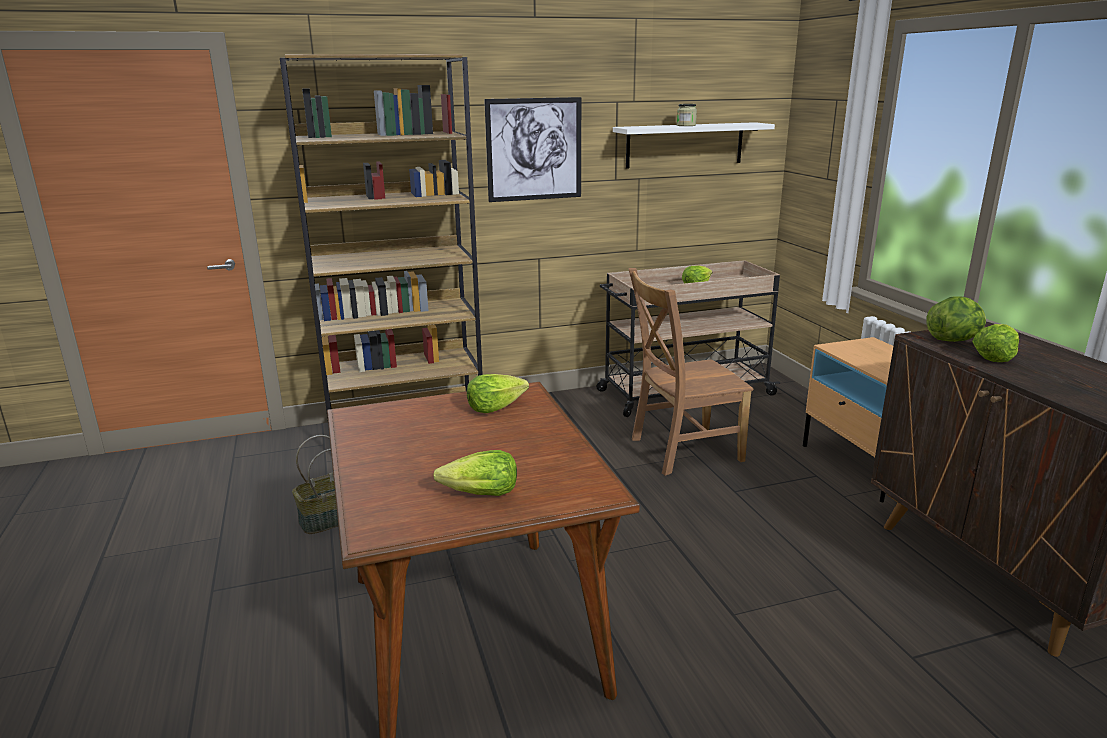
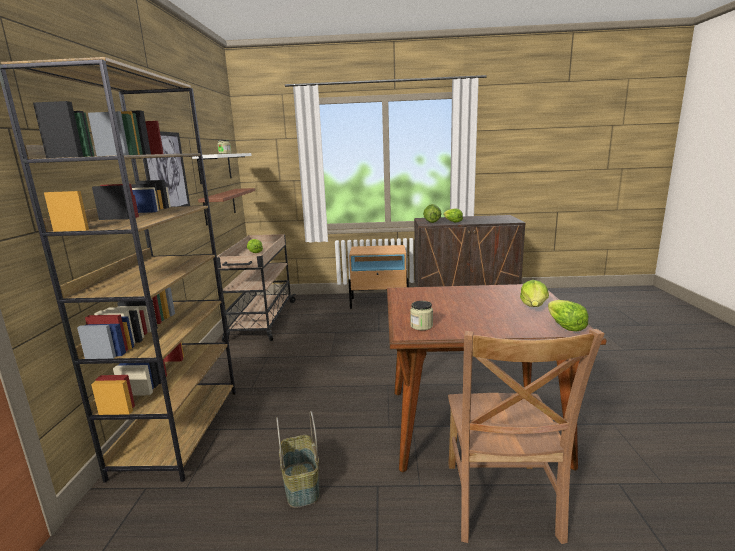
camera: 70 degrees left, 5 degrees down
lettuce [467,374,529,413] -> lettuce moved to [548,300,588,331]
brown chair [628,268,753,476] -> brown chair moved to [448,329,605,544]
none -> brown shelf [198,188,255,226]
none -> jar [410,301,433,330]

